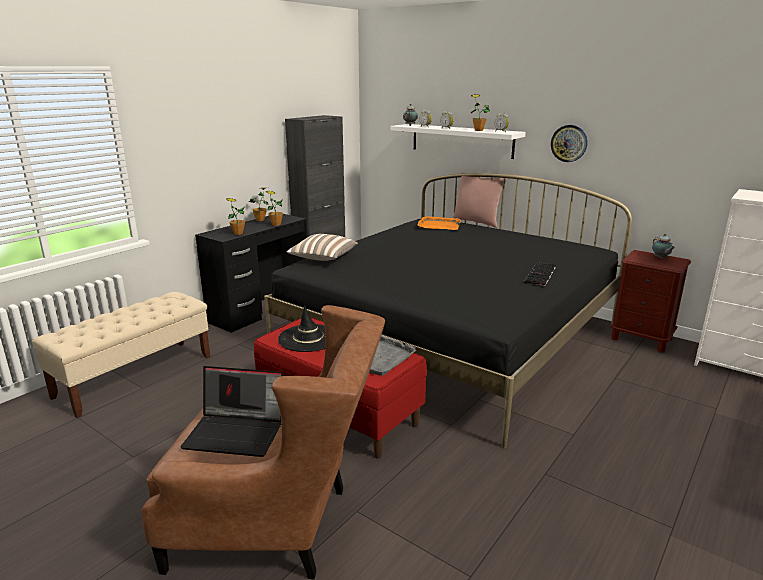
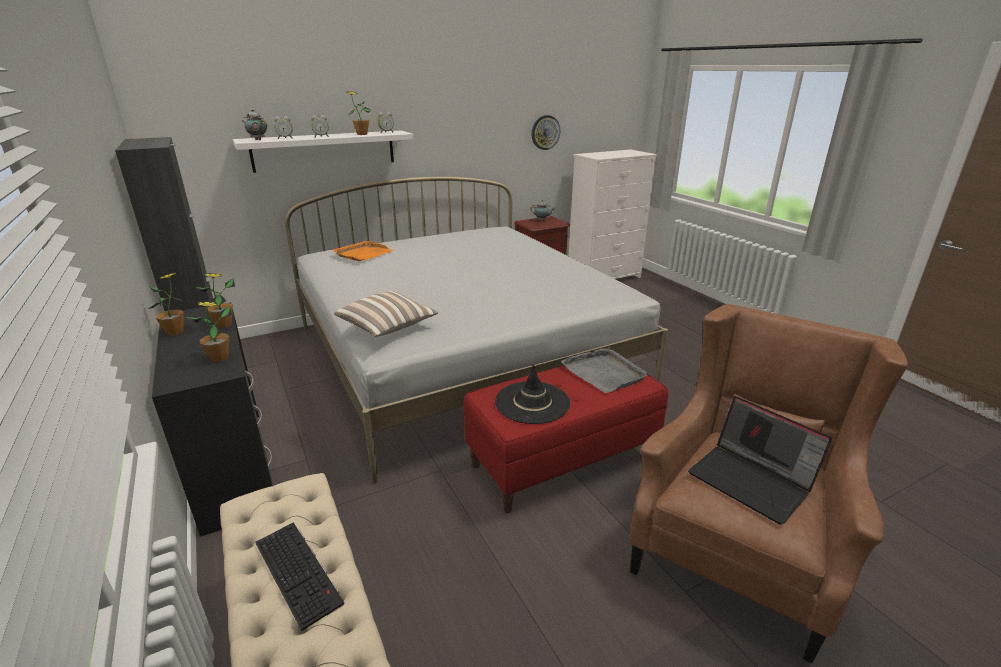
camera: 65 degrees left, 5 degrees up
laptop [180,366,283,457] -> laptop turned 105 degrees clockwise [688,396,832,525]
black bed [264,173,632,448] -> white bed [285,177,668,484]
pink pillow [453,172,507,228] -> none
keyboard [524,262,556,286] -> keyboard moved to [255,522,345,631]
wall clock [551,125,588,162] -> wall clock moved to [531,115,560,150]

